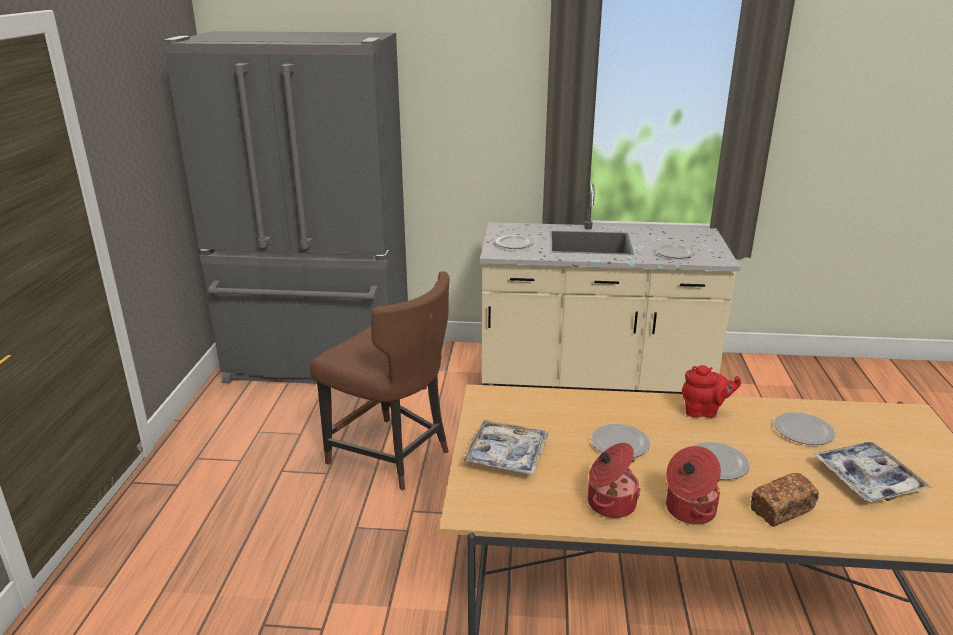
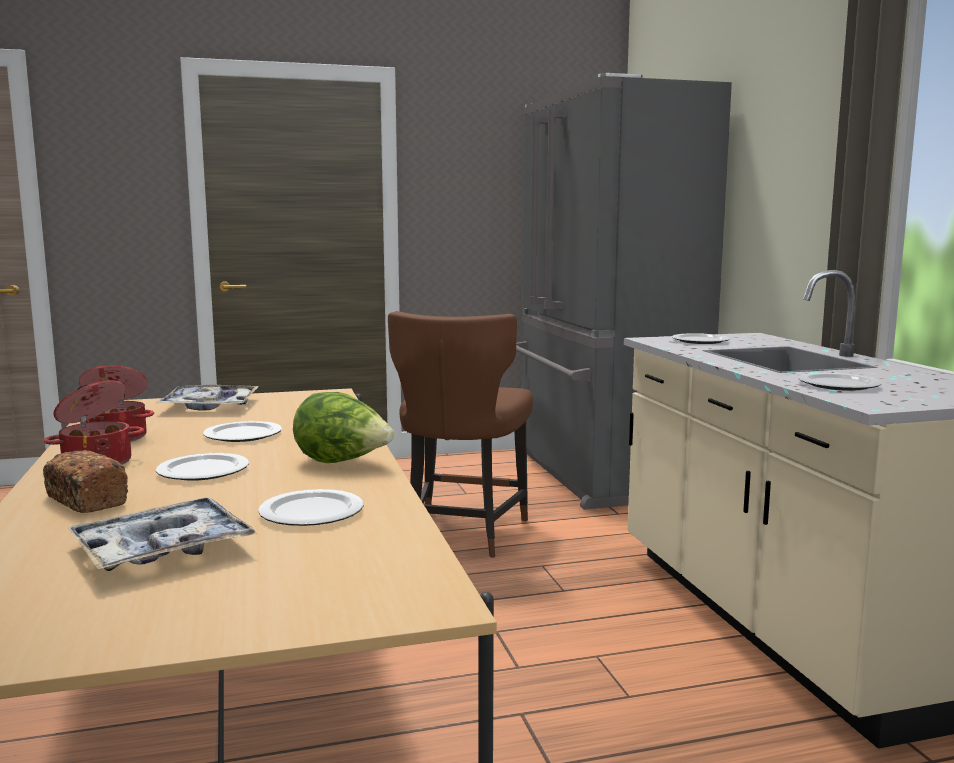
camera: 70 degrees right, 15 degrees down
red teapot [682,365,741,418] -> lettuce [293,392,394,463]

